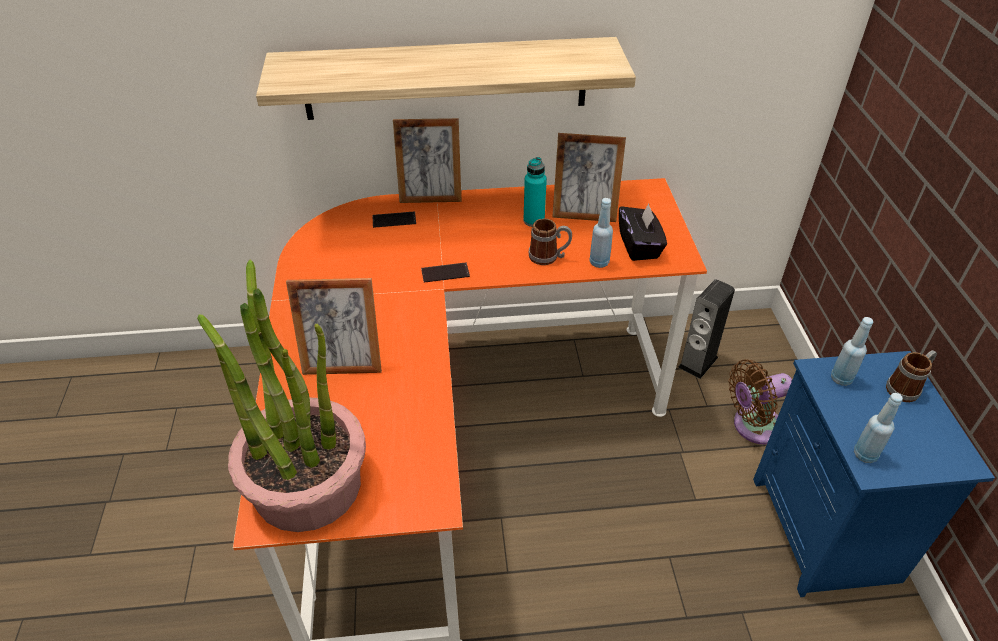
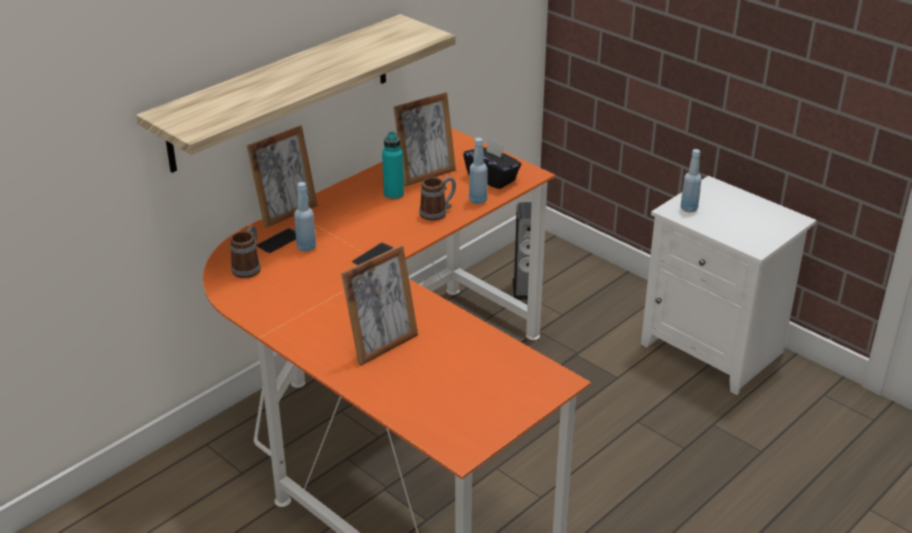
camera: 40 degrees left, 10 degrees down
potted plant [197,260,366,532] -> none
brown fan [729,359,792,444] -> none
blue nightstand [753,351,995,597] -> white nightstand [641,176,816,395]
blue bottle [854,393,903,463] -> blue bottle moved to [294,182,316,252]
mug [886,350,937,402] -> mug moved to [230,226,261,278]

